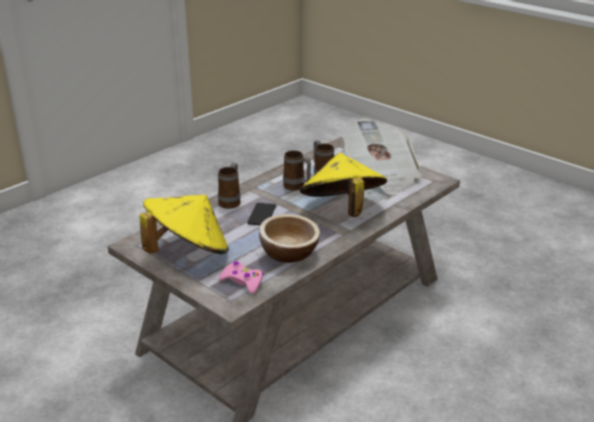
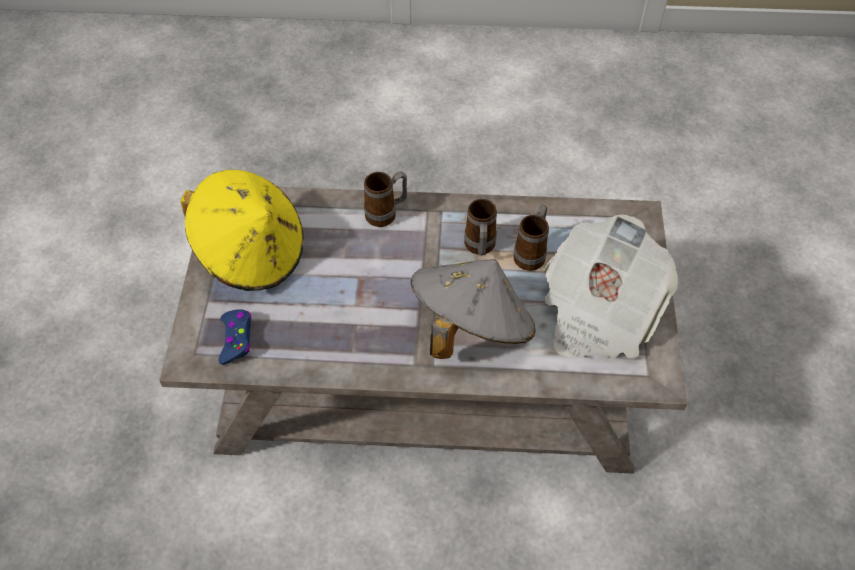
camera: 50 degrees right, 25 degrees up
pink game controller [219,261,263,294] -> blue game controller [219,309,251,365]
phone [247,203,276,225] -> none
bowl [259,214,320,263] -> none
yellow hat [300,153,387,217] -> grey hat [411,259,535,359]

